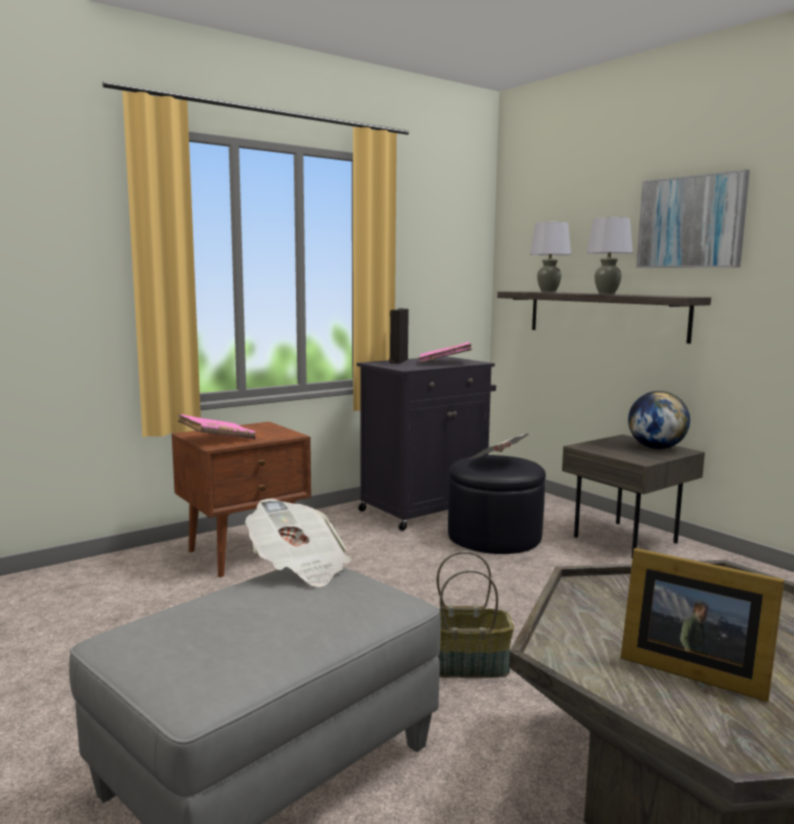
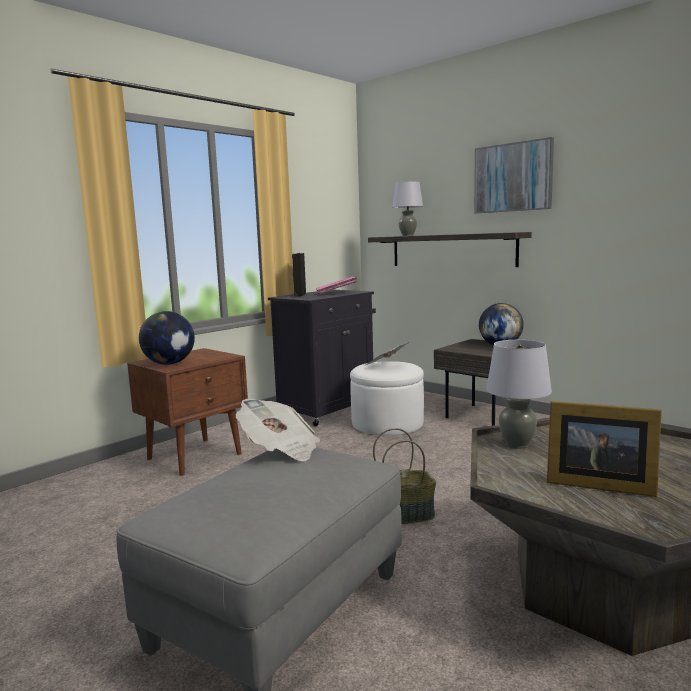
camera: 10 degrees left, 0 degrees up
pink book [177,414,256,439] -> globe [139,311,195,365]
black ottoman [448,455,546,554] -> white ottoman [350,361,424,436]
grey table lamp [587,217,633,295] -> grey table lamp moved to [486,340,552,449]

